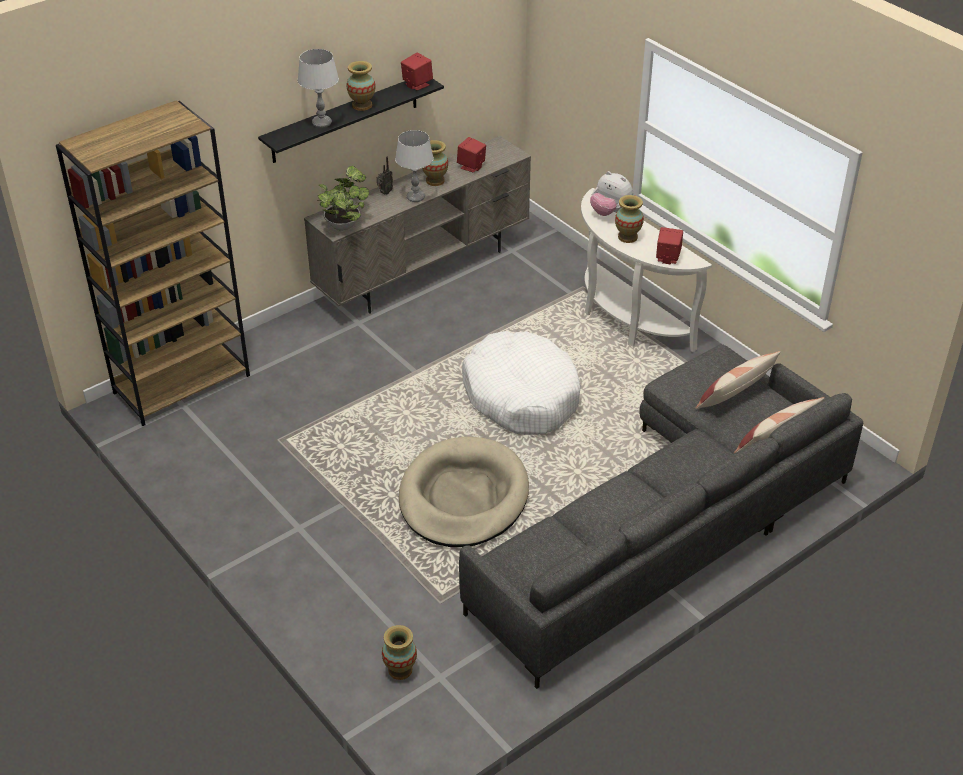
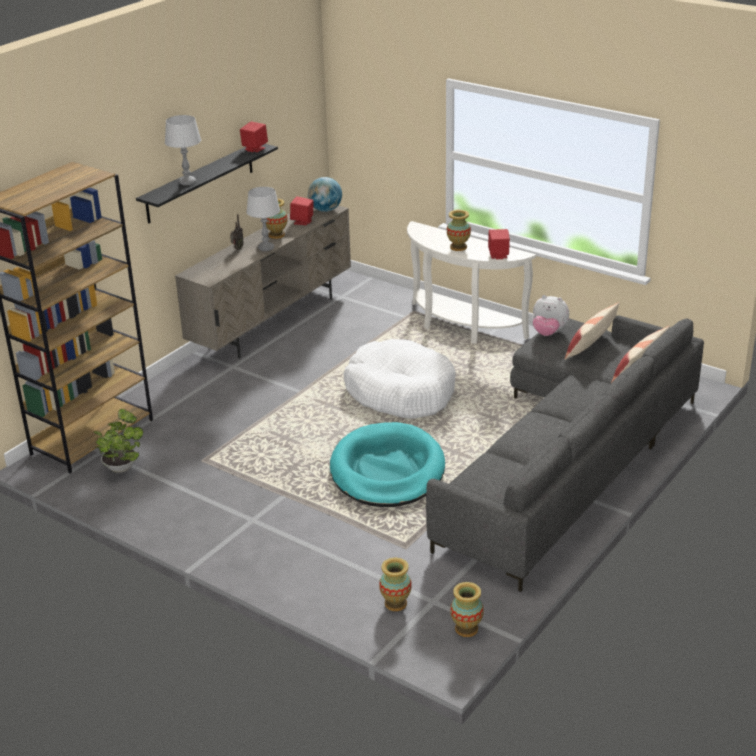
camera: 15 degrees left, 10 degrees down
potted plant [317,166,369,231] -> potted plant moved to [93,409,143,473]
vase [346,61,375,111] -> vase moved to [450,582,484,637]
beige dog bed [399,436,529,547] -> turquoise dog bed [330,422,445,507]
plush toy [590,171,633,216] -> plush toy moved to [532,295,569,336]
none -> globe [308,177,342,212]

